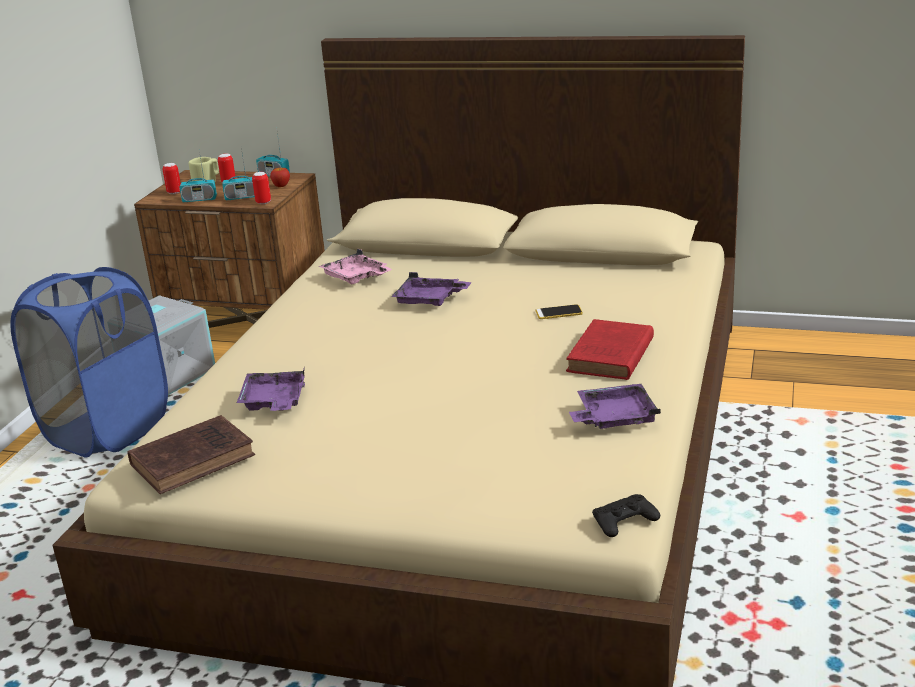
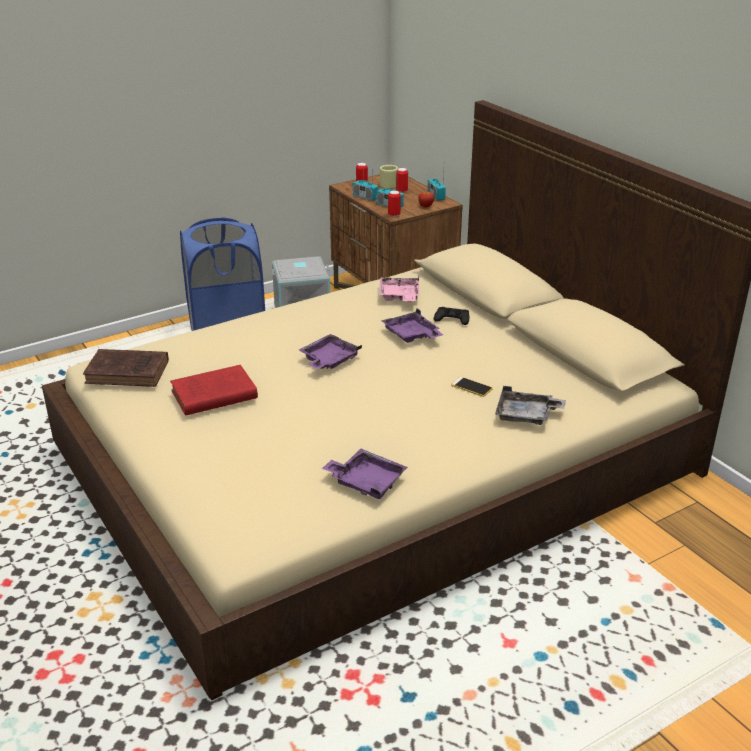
camera: 40 degrees right, 5 degrees up
purple tray [237,367,305,411] -> purple tray moved to [299,334,362,369]
red book [566,319,654,380] -> red book moved to [170,365,258,416]
black game controller [592,494,660,537] -> black game controller moved to [434,307,469,325]
none -> grey tray [495,386,566,425]

